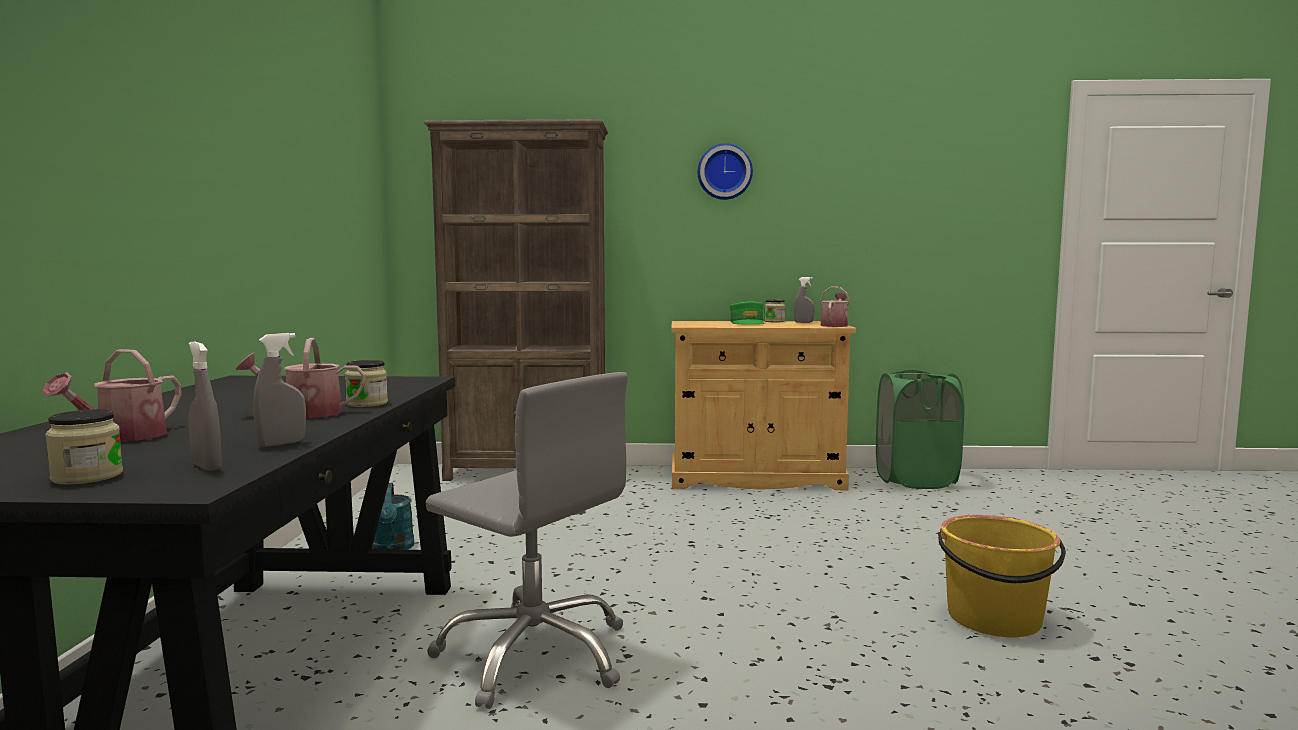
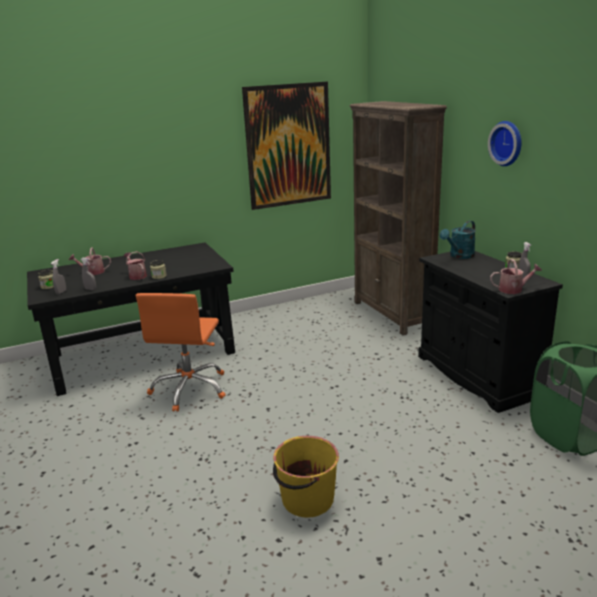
camera: 65 degrees right, 15 degrees up
turquoise watering can [372,483,414,550] -> turquoise watering can moved to [440,221,476,259]
grey office chair [425,372,628,709] -> orange office chair [136,293,226,412]
beige cabinet [671,321,856,490] -> black cabinet [418,251,563,413]
green cap [729,302,764,325] -> none
none -> picture [242,82,331,210]

